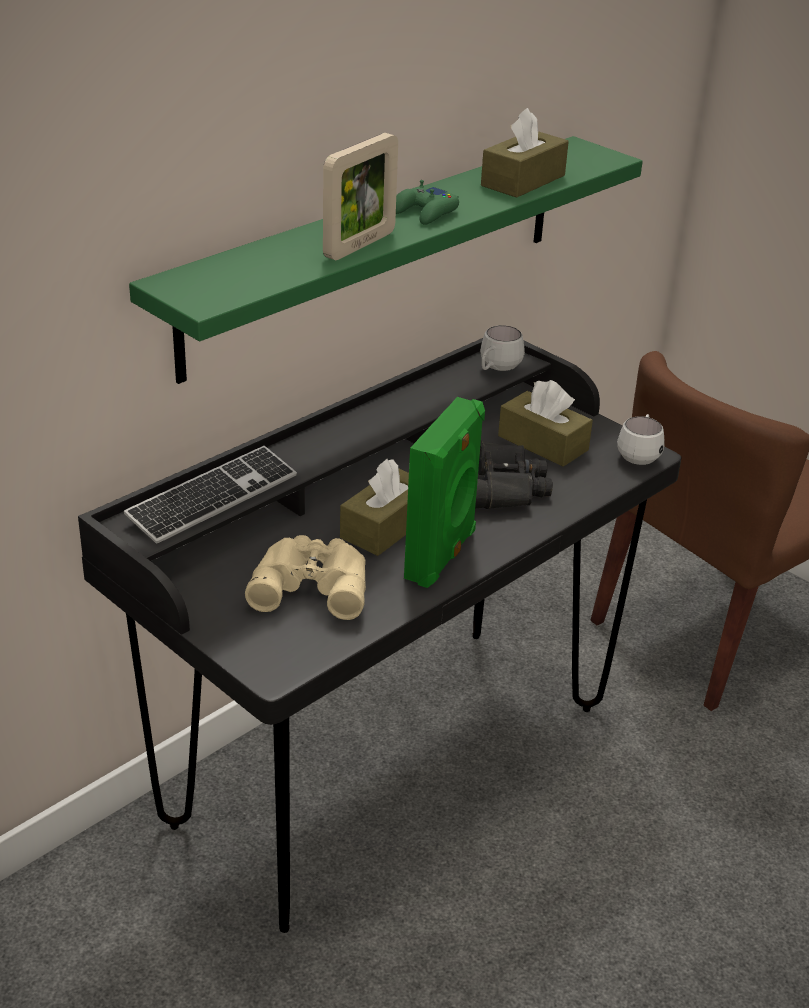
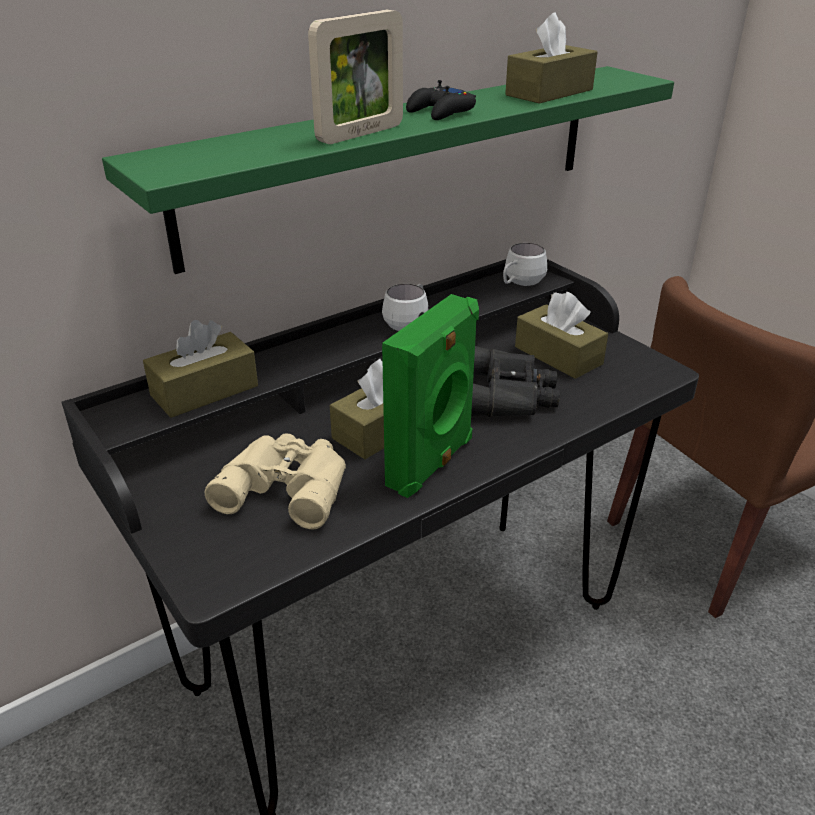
camera: 10 degrees right, 0 degrees up
keyboard [124,446,297,544] -> brown tissue box [143,320,258,418]
green game controller [396,180,459,225] -> black game controller [406,80,476,120]
white mug [617,414,664,465] -> white mug moved to [382,284,429,331]

